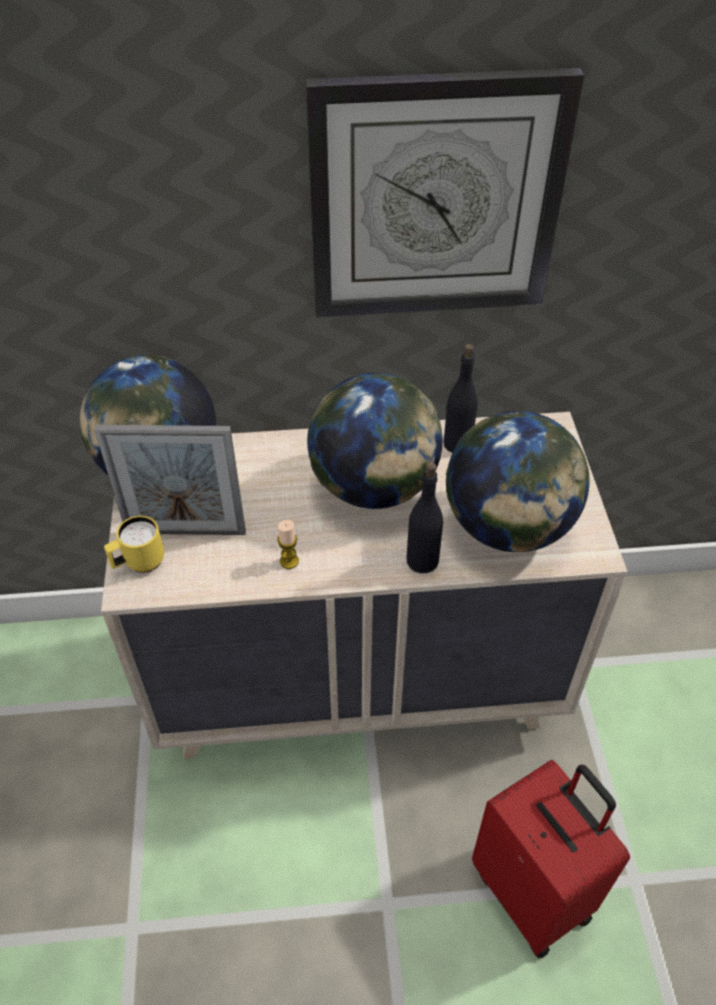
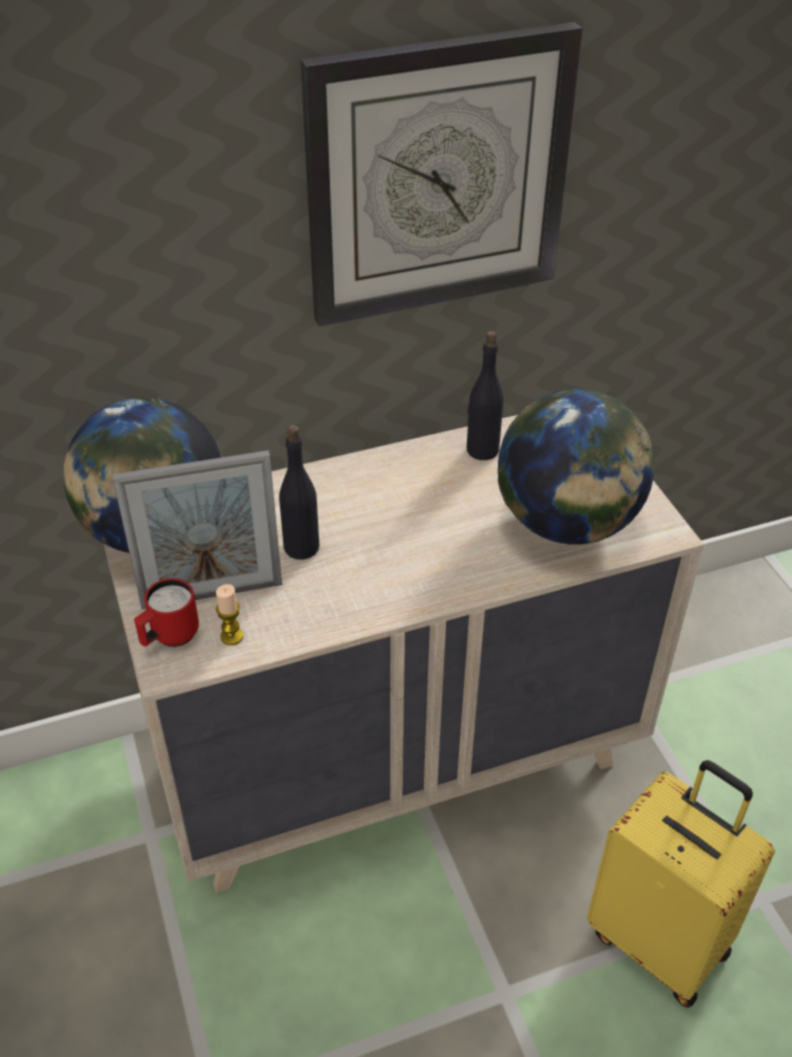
camera: 15 degrees left, 5 degrees down
yellow mug [104,516,164,573] -> red mug [134,578,199,647]
candle [277,520,299,569] -> candle moved to [216,584,243,645]
globe [307,373,443,509] -> none
black bottle [406,462,443,573] -> black bottle moved to [279,425,319,560]
red suitcase [472,760,630,958] -> yellow suitcase [587,760,775,1008]

